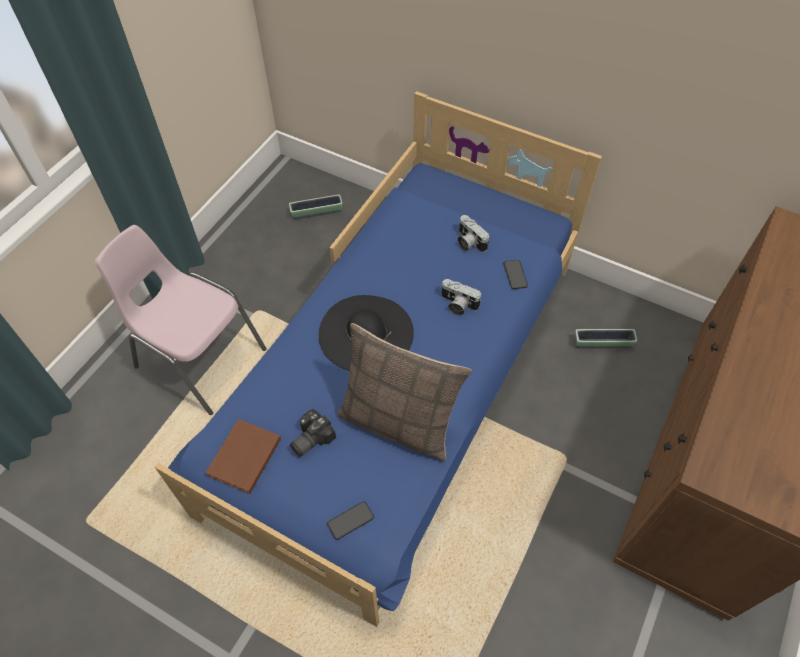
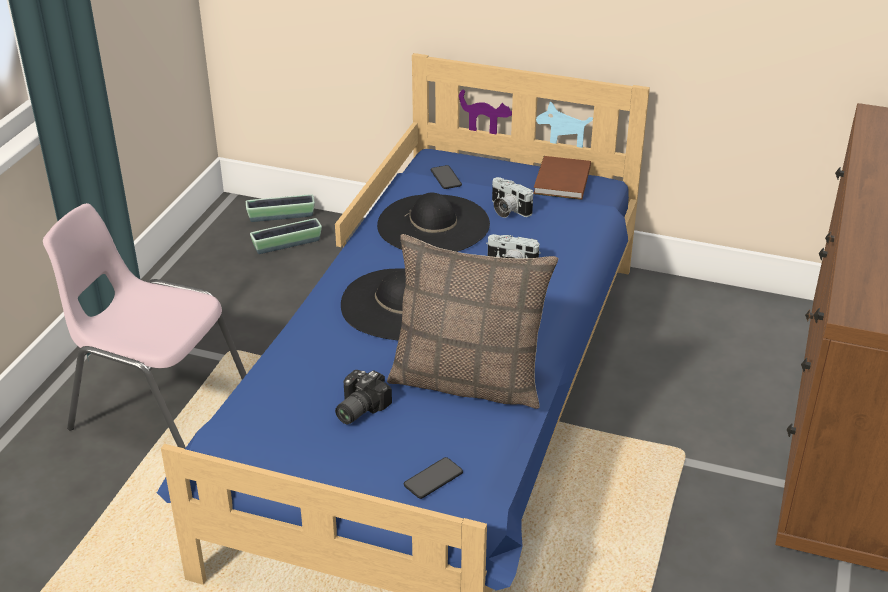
camera: 10 degrees left, 20 degrees down
brown book [206,419,281,494] -> brown book moved to [533,156,591,200]
phone [503,260,528,289] -> phone moved to [431,165,462,189]
planter [575,329,637,348] -> planter moved to [246,194,315,222]
none -> black hat [377,192,490,252]

